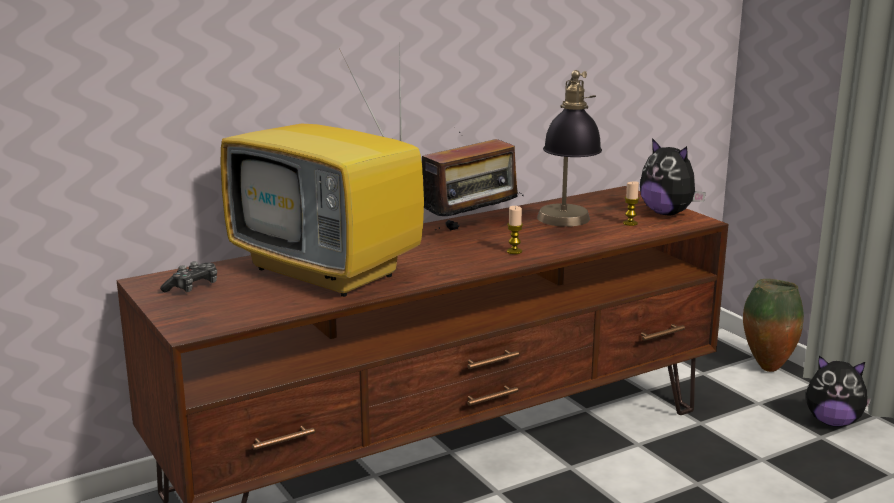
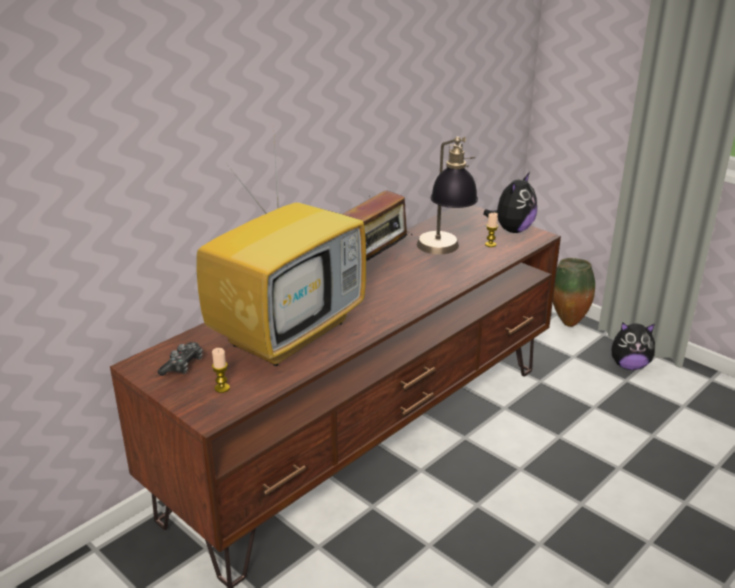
camera: 15 degrees left, 10 degrees up
television [221,41,424,297] -> television turned 75 degrees counterclockwise [196,138,366,366]
candle [507,206,523,254] -> candle moved to [212,348,230,393]
plush toy [640,138,706,215] -> plush toy turned 90 degrees counterclockwise [483,172,537,233]

